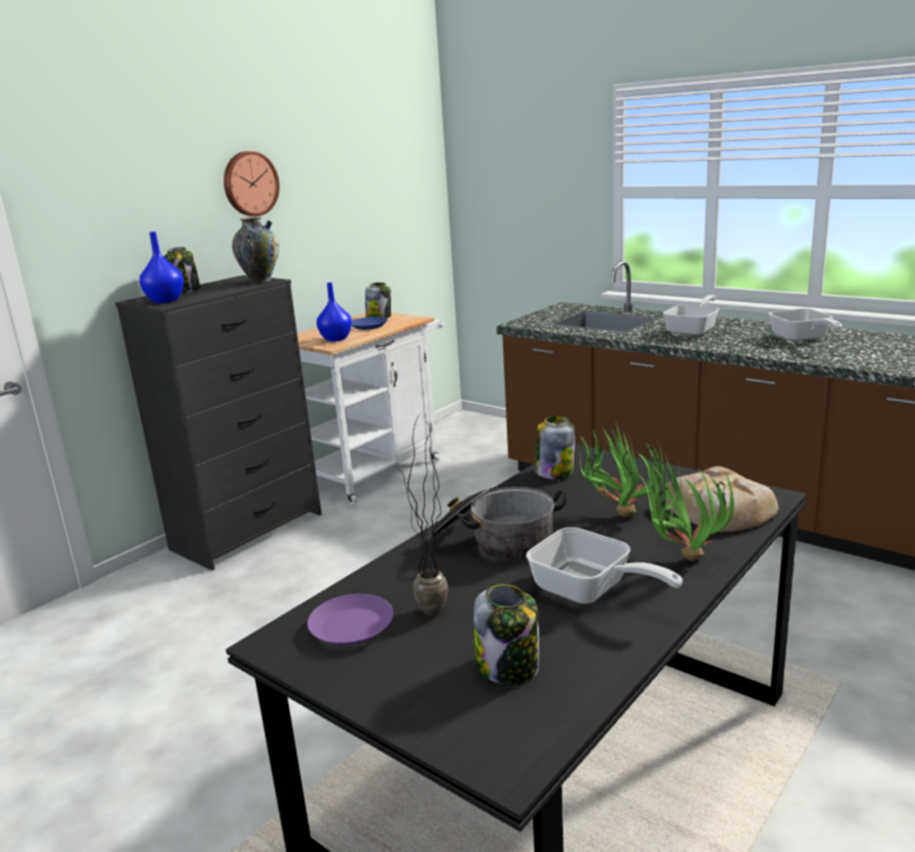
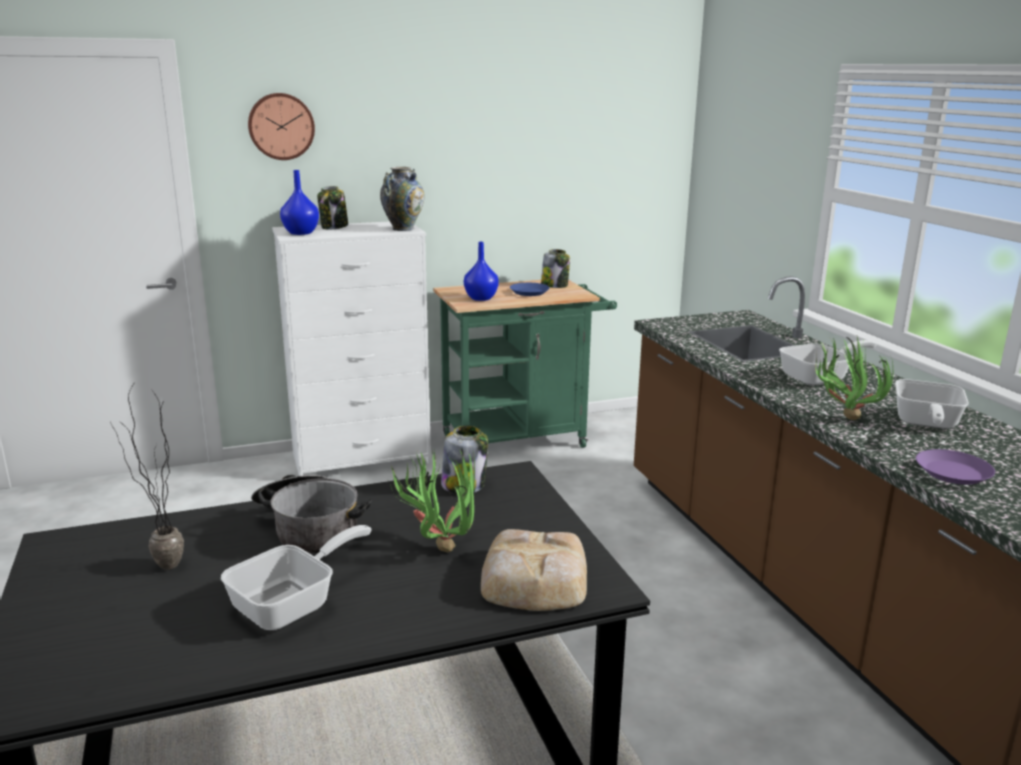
camera: 30 degrees right, 0 degrees up
black dresser [115,275,322,570] -> white dresser [272,221,431,476]
wall clock [224,151,280,216] -> wall clock moved to [248,93,315,160]
white cart [297,313,444,505] -> green cart [433,280,617,448]
purple plate [307,594,393,645] -> purple plate moved to [916,449,995,485]
jar [474,584,539,685] -> none
frying pan [526,527,683,604] -> frying pan turned 120 degrees counterclockwise [221,525,372,630]
potted plant [639,453,734,561] -> potted plant moved to [815,337,893,420]

